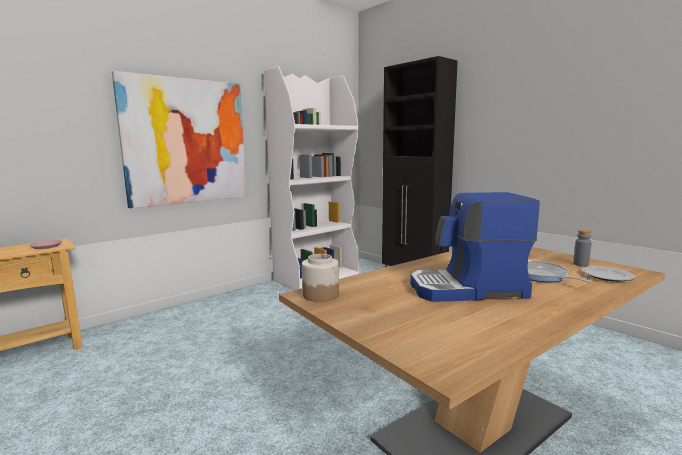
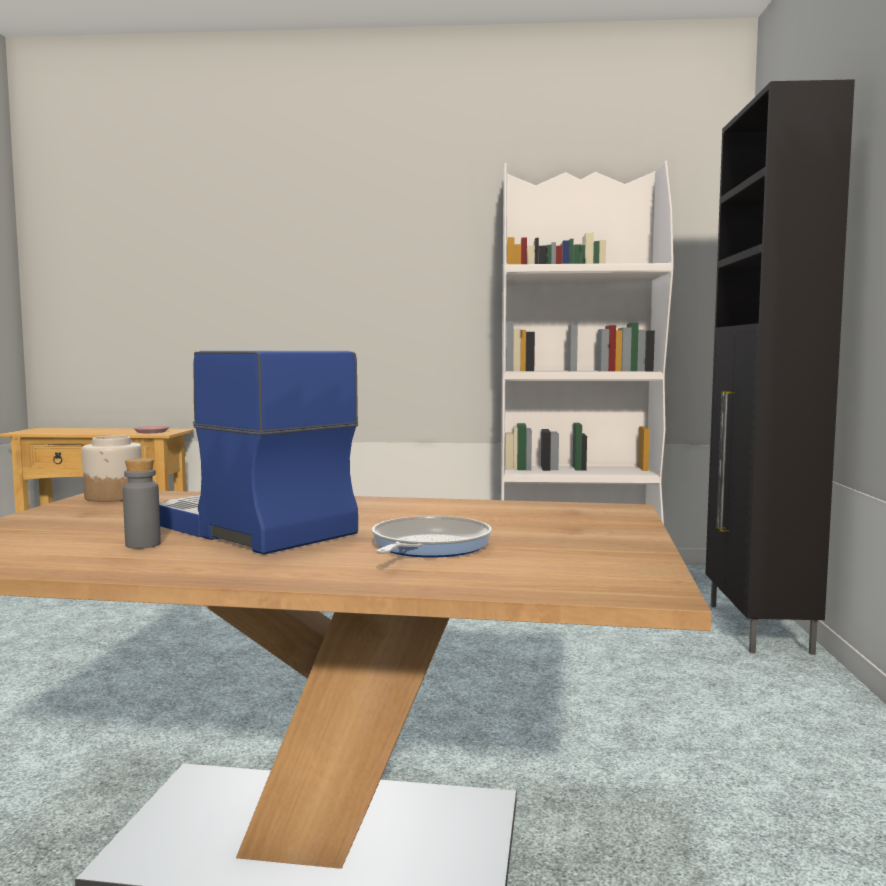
camera: 45 degrees right, 5 degrees down
picture [112,71,247,208] -> none
grey bottle [573,229,592,267] -> grey bottle moved to [123,458,161,549]
plate [582,266,635,282] -> none

